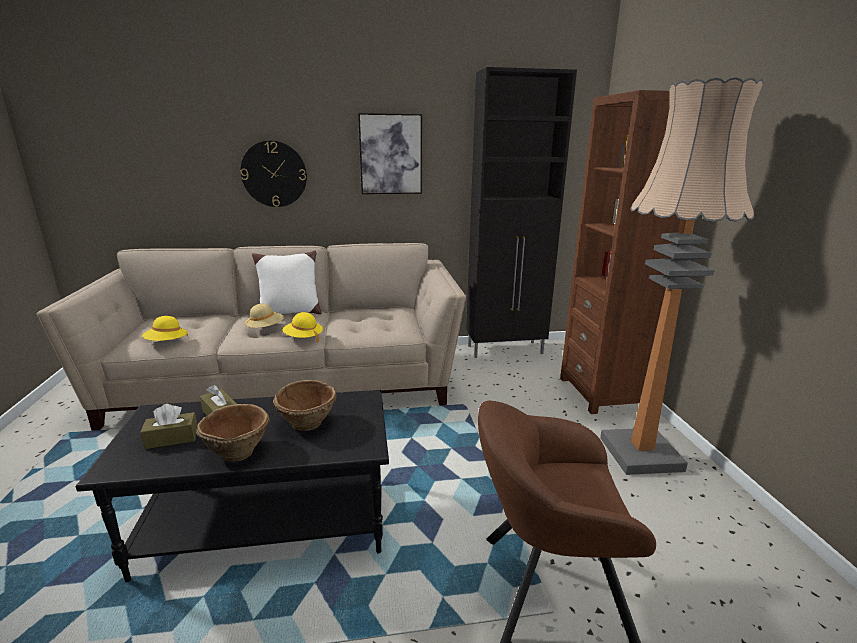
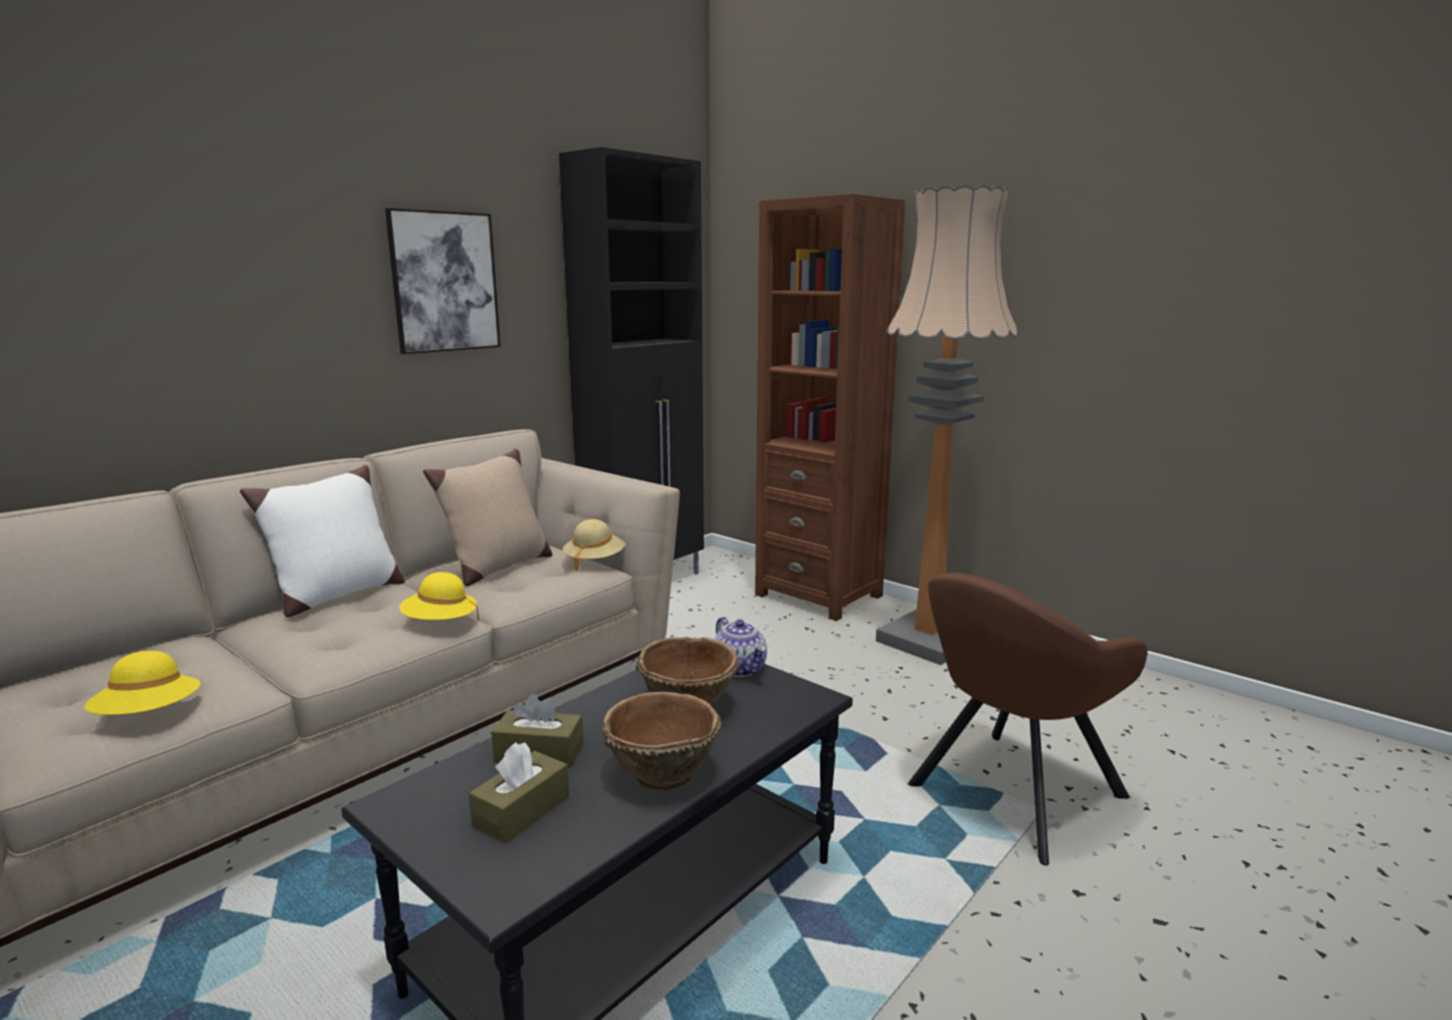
camera: 40 degrees left, 5 degrees down
wall clock [241,141,307,207] -> none
beige hat [245,303,284,330] -> beige hat moved to [563,519,625,571]
none -> beige pillow [423,448,552,586]
none -> teapot [714,617,767,677]

